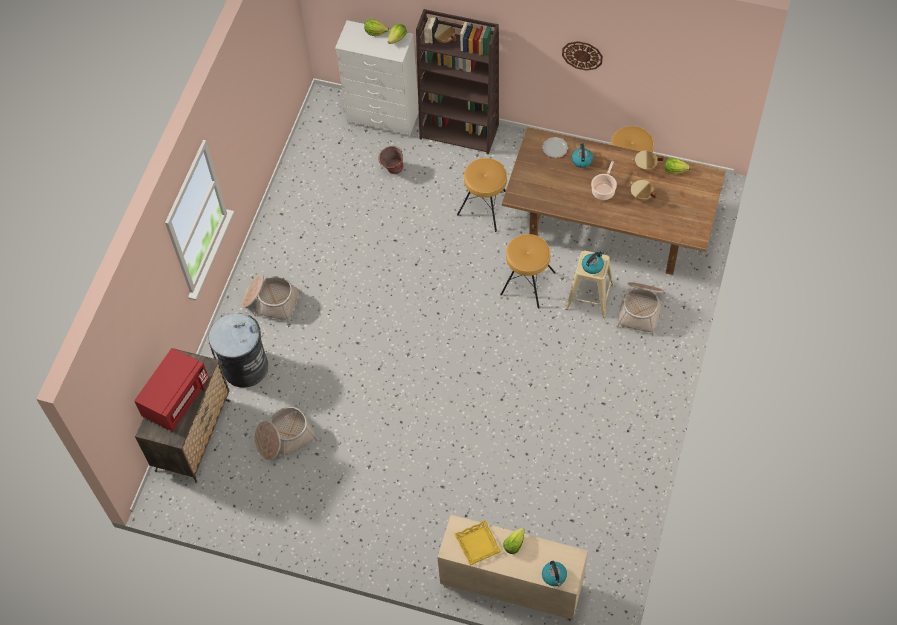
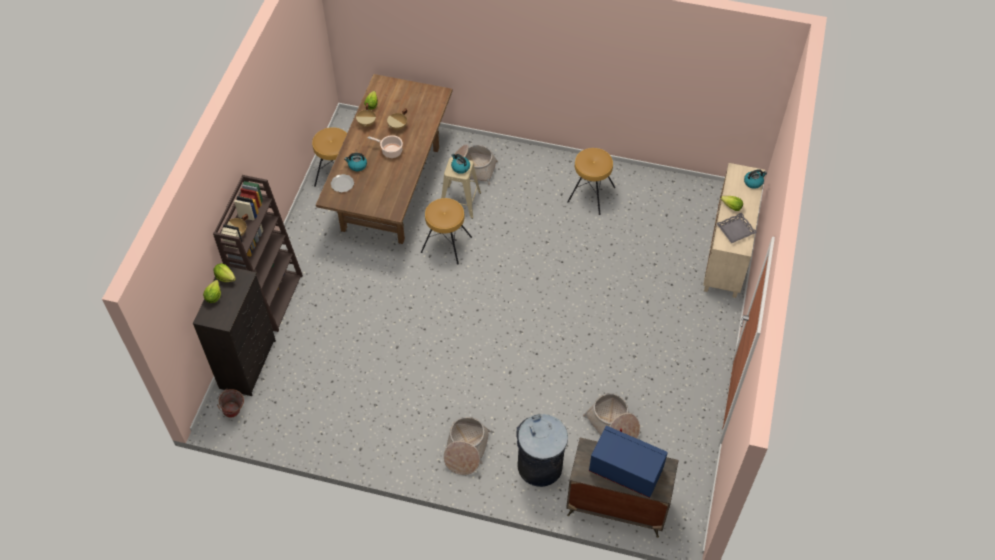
camera: 95 degrees left, 5 degrees down
red microwave [134,348,209,431] -> blue microwave [589,425,668,498]
white dresser [335,20,419,138] -> black dresser [193,266,276,396]
bucket [378,146,403,174] -> bucket moved to [217,389,244,418]
yellow tray [454,520,501,566] -> grey tray [716,213,757,243]
brown stool [457,158,507,232] -> brown stool moved to [567,148,615,215]
wall clock [562,41,603,71] -> none

